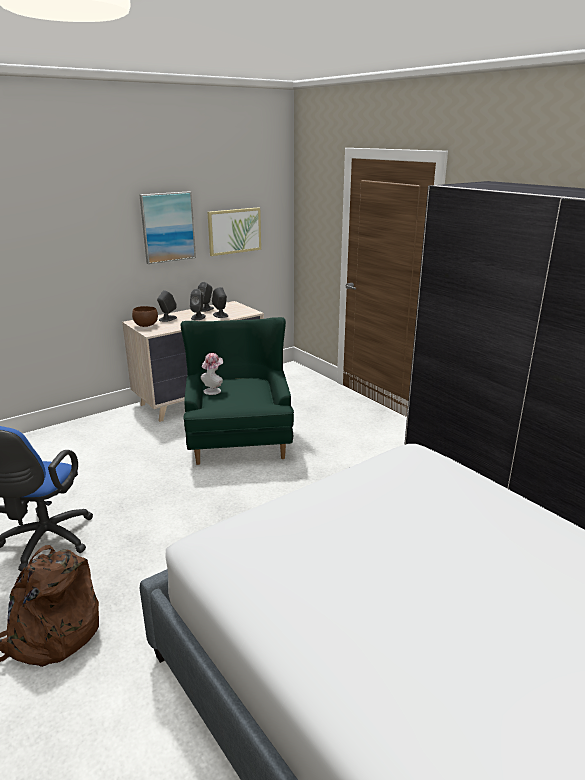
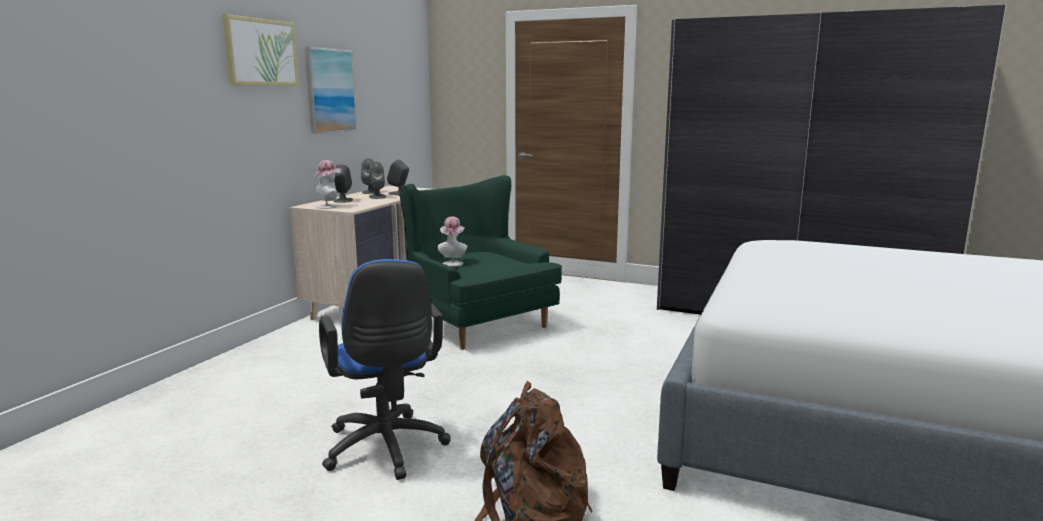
camera: 30 degrees left, 10 degrees down
brown bowl [132,306,158,327] -> hat [314,160,341,209]
picture [207,207,261,256] -> picture moved to [222,14,299,86]

